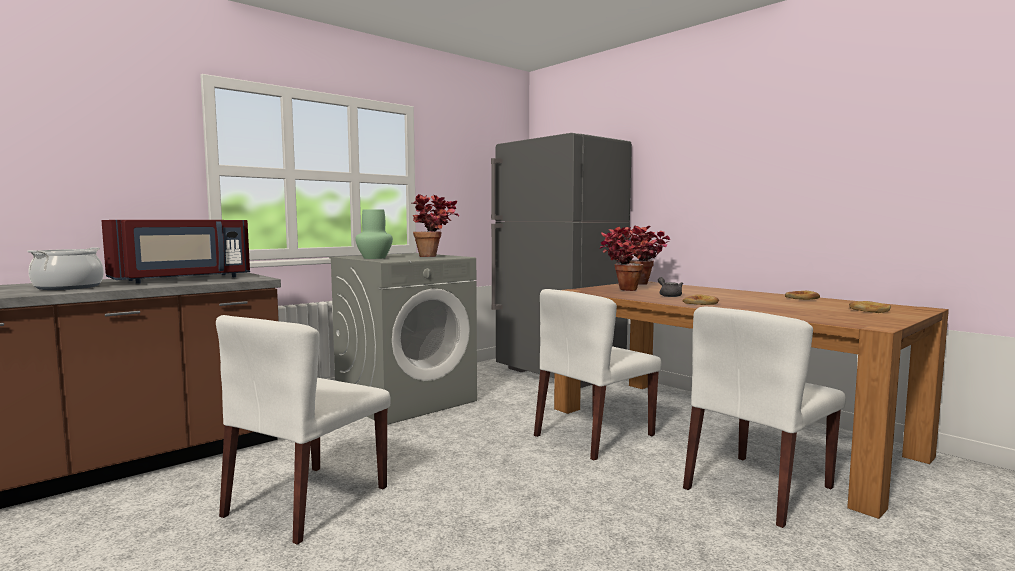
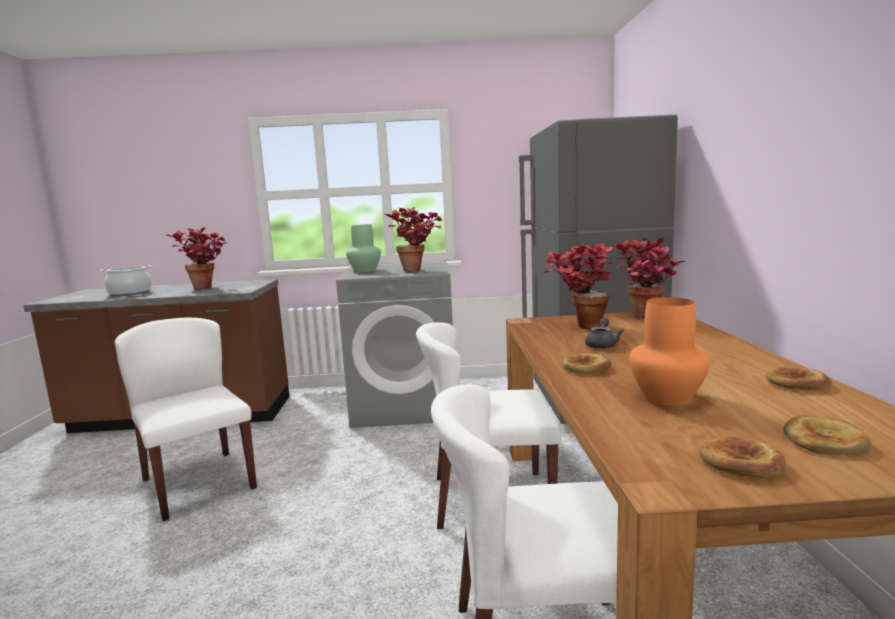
camera: 40 degrees right, 5 degrees up
red microwave [101,220,250,284] -> potted plant [167,227,227,289]
white chair [216,315,391,545] -> white chair turned 75 degrees clockwise [115,318,257,521]
none -> orange vase [629,297,710,406]
none -> bread [700,436,785,478]

